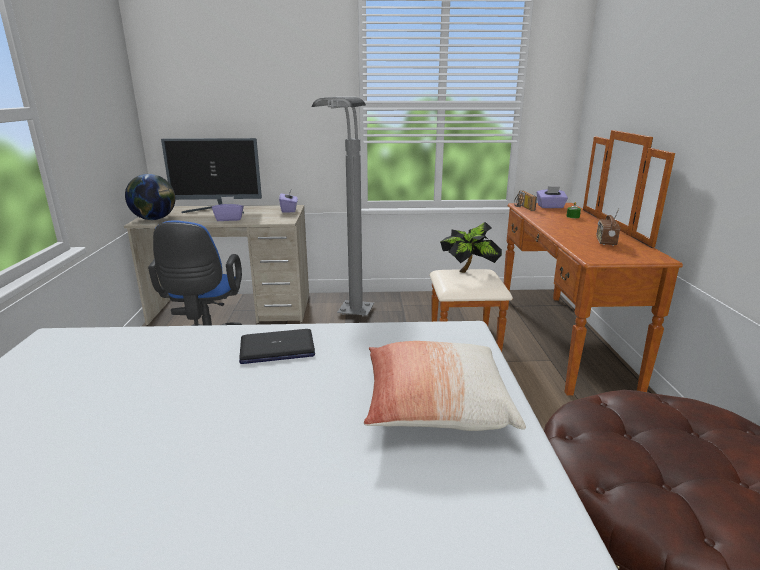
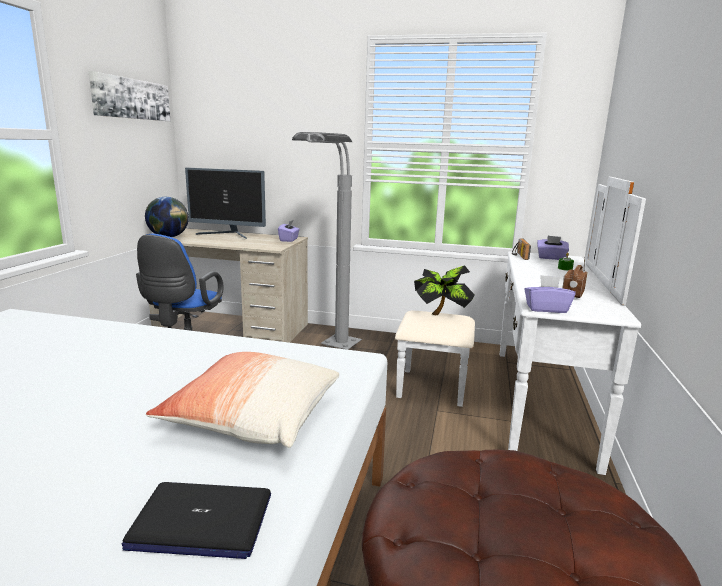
camera: 15 degrees right, 5 degrees down
purple tissue box [212,196,244,221] -> purple tissue box moved to [524,275,576,313]
laptop [239,329,315,364] -> laptop moved to [122,482,271,559]
brown dresser [430,130,683,396] -> white dresser [395,177,646,475]
none -> picture [88,71,170,121]

